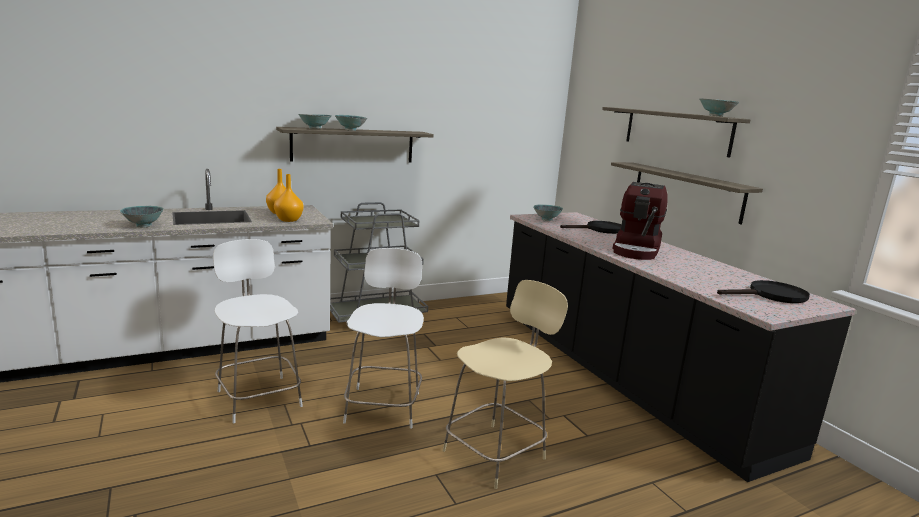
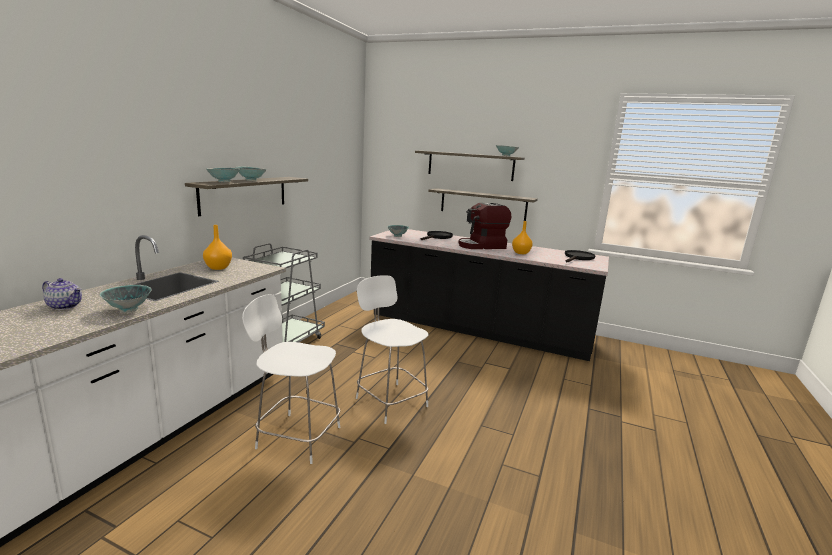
camera: 40 degrees left, 0 degrees up
orange vase [274,174,304,222] -> orange vase moved to [512,221,533,254]
beige chair [443,280,568,489] -> none
coffee machine [612,182,667,260] -> coffee machine turned 90 degrees clockwise [459,203,511,249]
none -> teapot [42,278,82,310]

